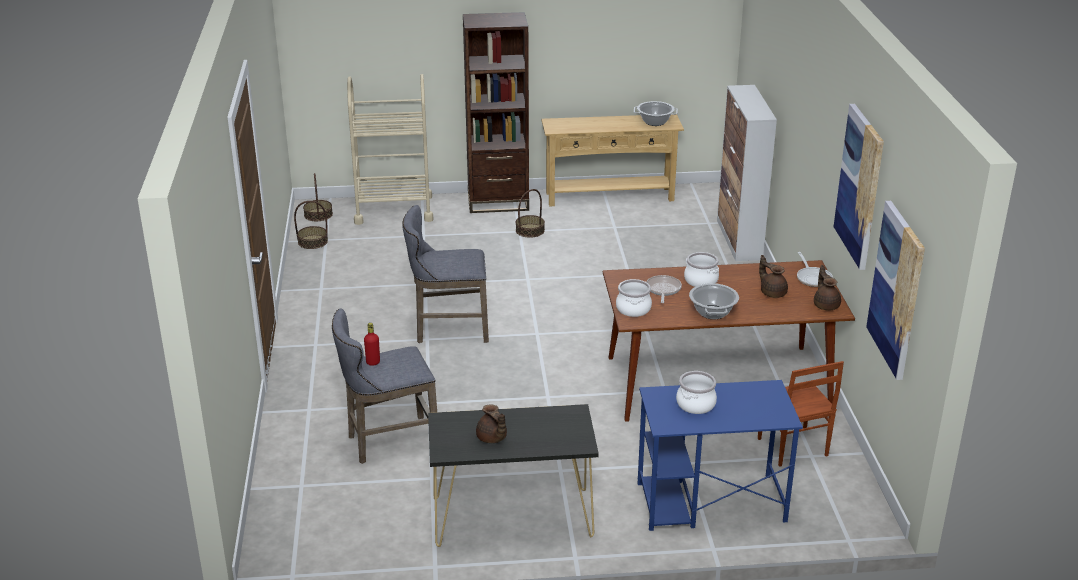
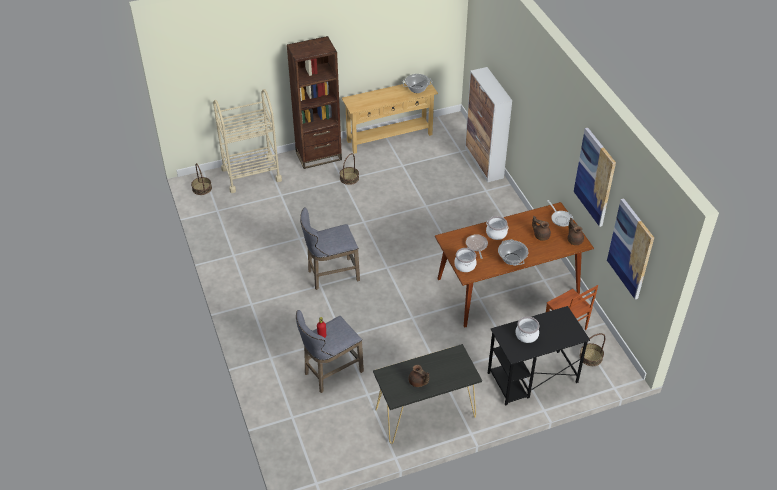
camera: 15 degrees left, 15 degrees up
basket [294,201,328,249] -> basket moved to [580,333,605,366]
blue desk [638,380,803,531] -> black desk [488,306,590,406]

